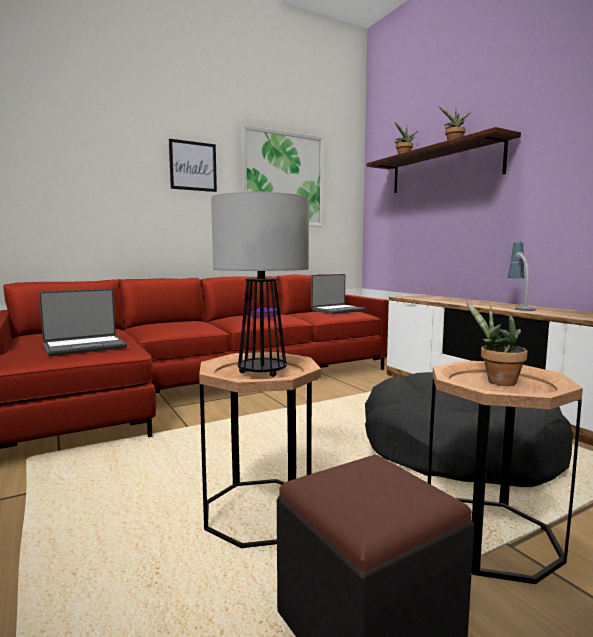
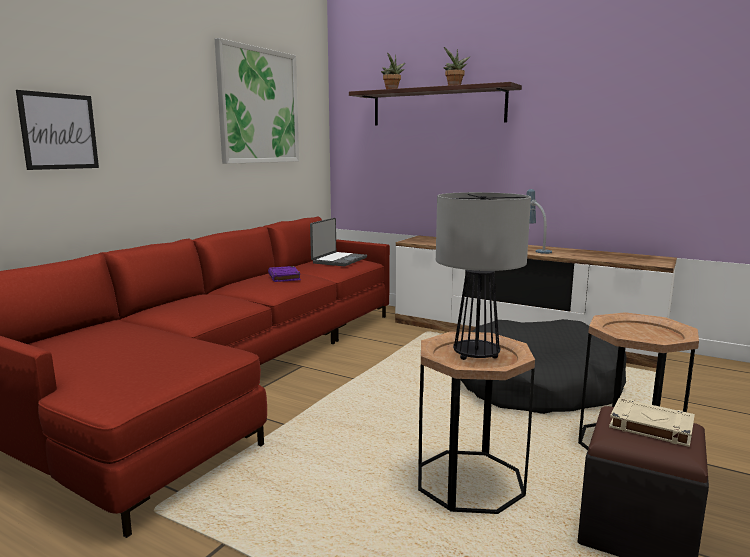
camera: 30 degrees left, 5 degrees up
laptop [39,289,127,356] -> none
picture [169,139,217,192] -> picture moved to [16,90,99,170]
potted plant [466,302,528,386] -> none
none -> beige book [609,398,695,447]

